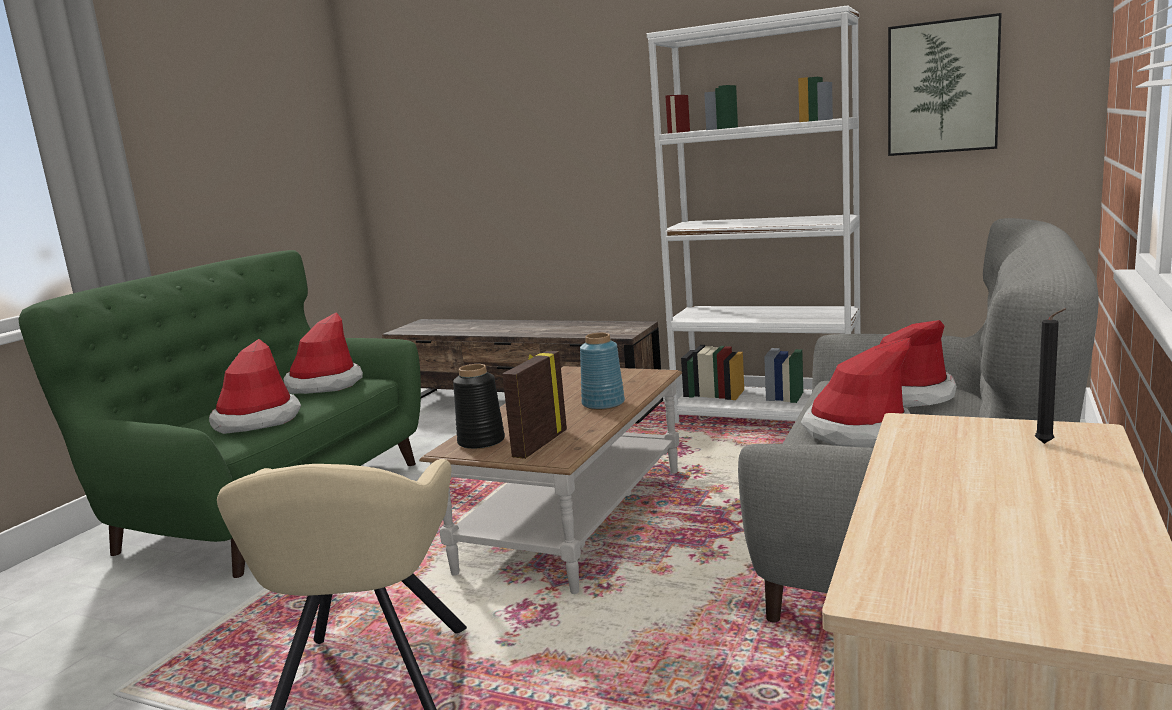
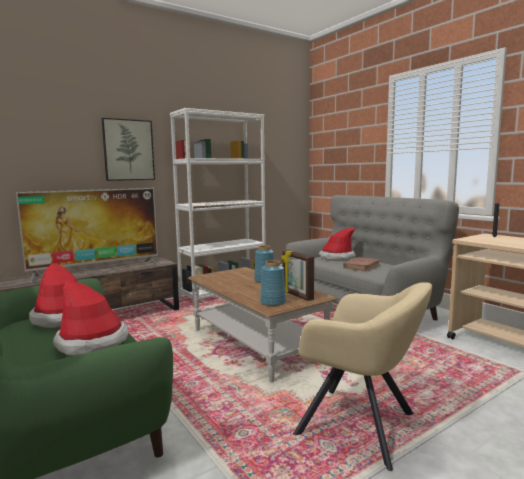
camera: 60 degrees left, 5 degrees down
black vase [453,364,505,449] -> blue vase [260,260,286,306]
hat [800,338,911,448] -> brown book [343,257,381,272]
picture [888,13,1002,156] -> picture moved to [101,118,155,181]
none -> television [16,188,160,283]

